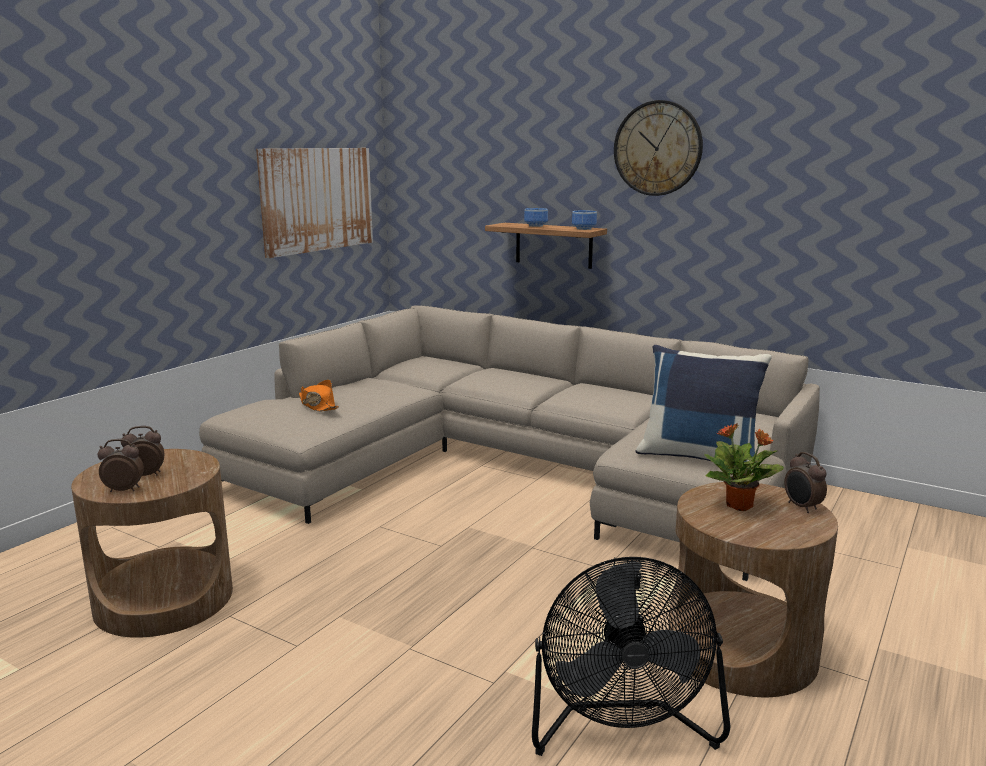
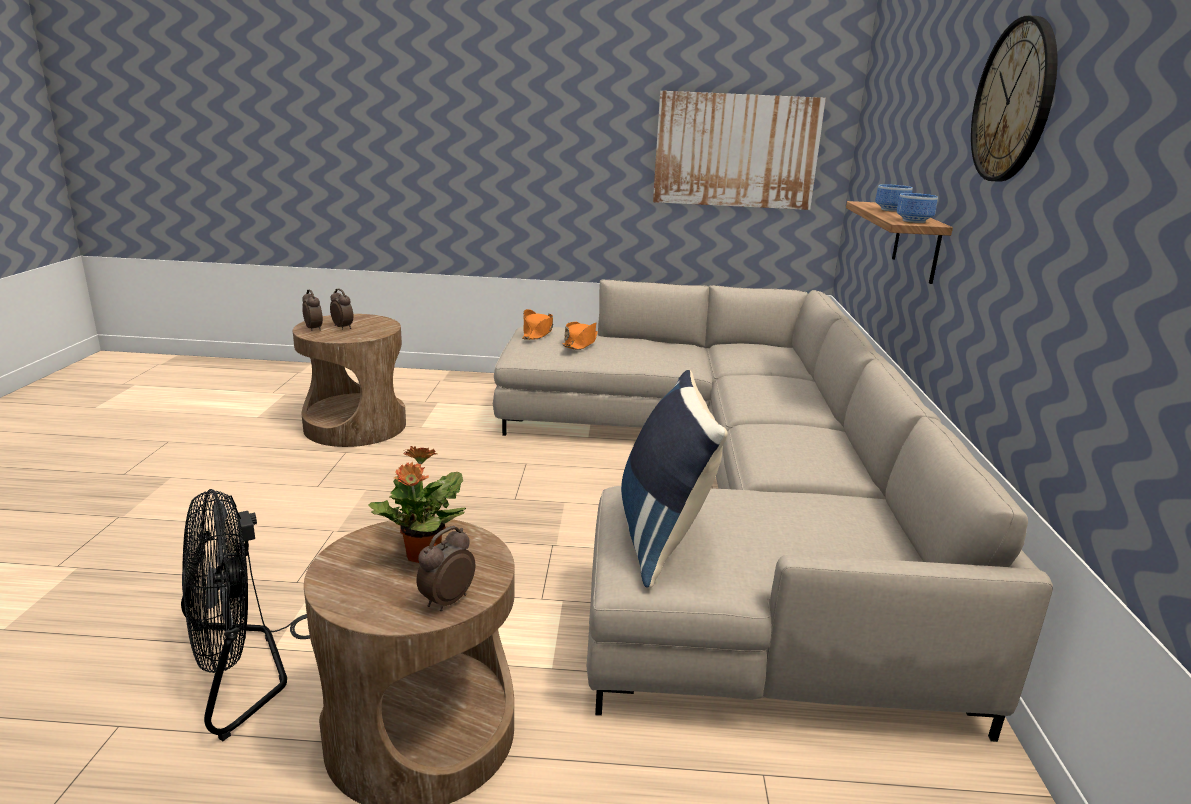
camera: 60 degrees right, 5 degrees up
none -> orange hat [522,309,553,340]

